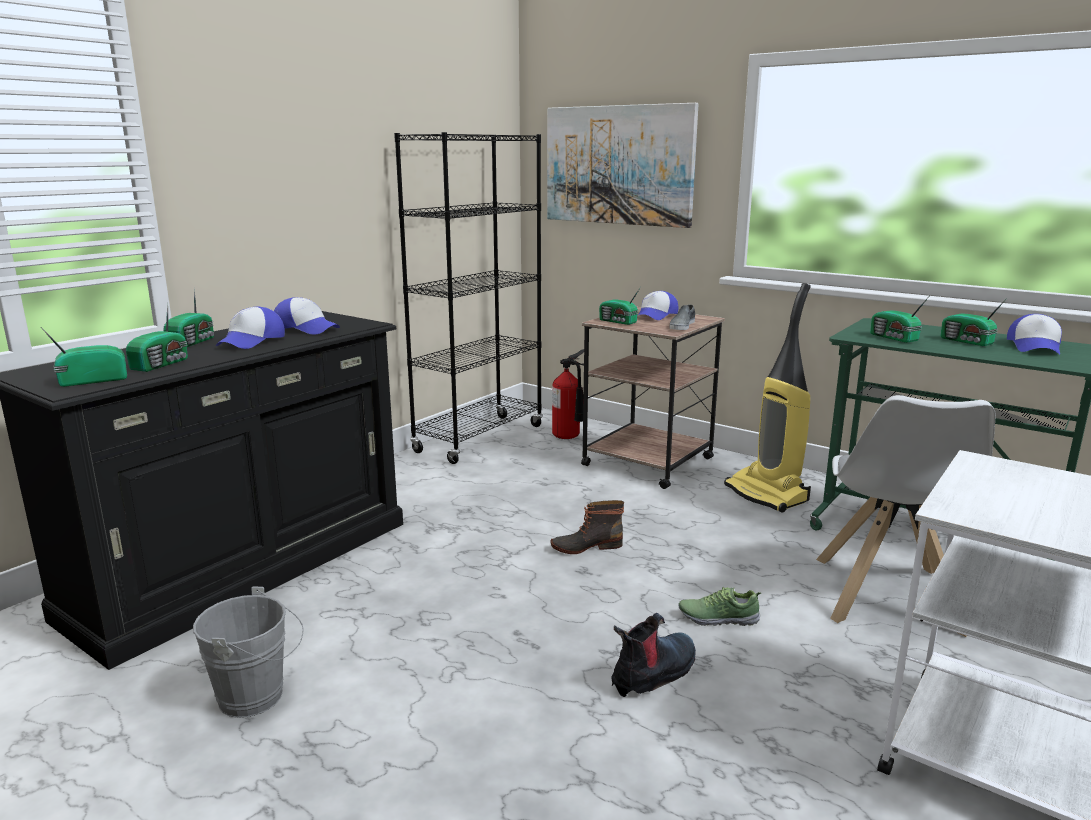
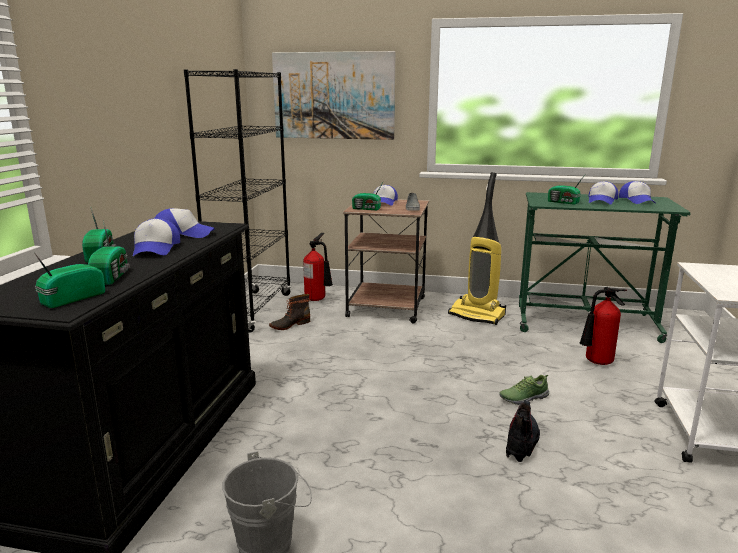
camera: 25 degrees left, 0 degrees up
boot [551,500,624,554] -> boot moved to [269,294,310,330]
chair [816,395,995,637] -> fire extinguisher [580,287,627,365]
radio [941,298,1007,346] -> cap [588,181,619,204]

